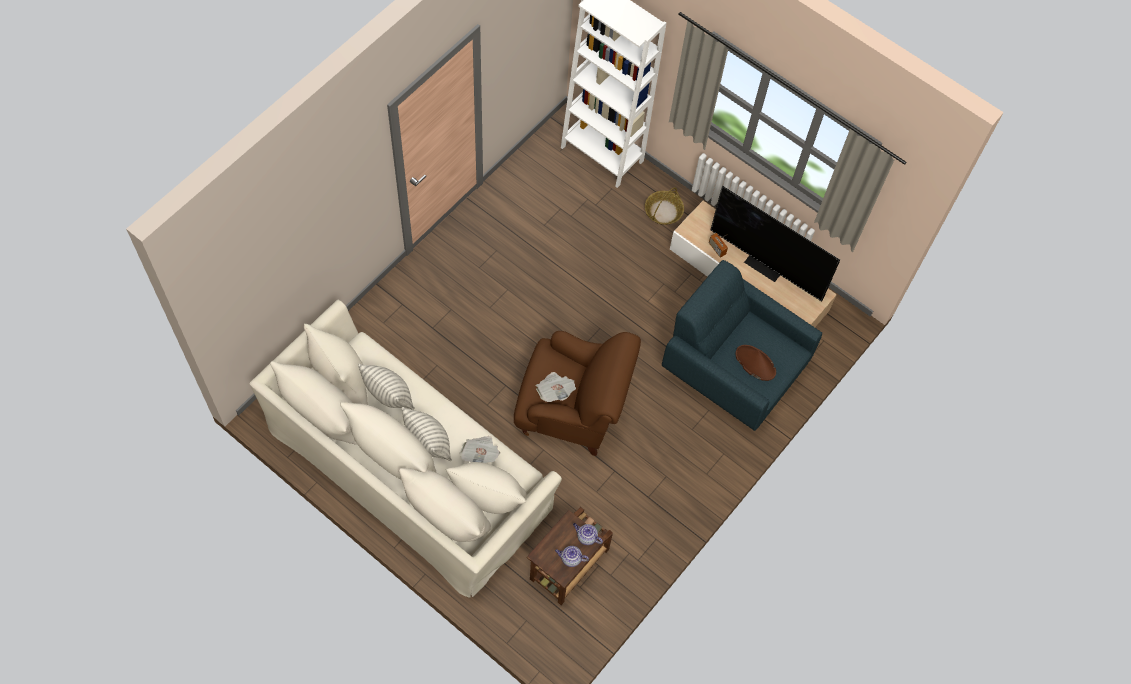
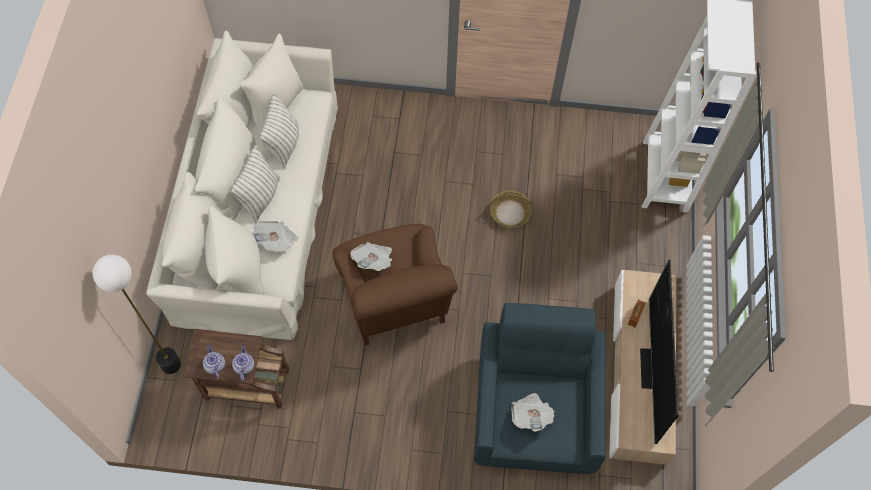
camera: 60 degrees right, 0 degrees up
basket [645,187,684,225] -> basket moved to [490,190,533,228]
brown hat [735,345,776,381] -> newspaper [511,393,554,432]
none -> floor lamp [93,255,181,374]

